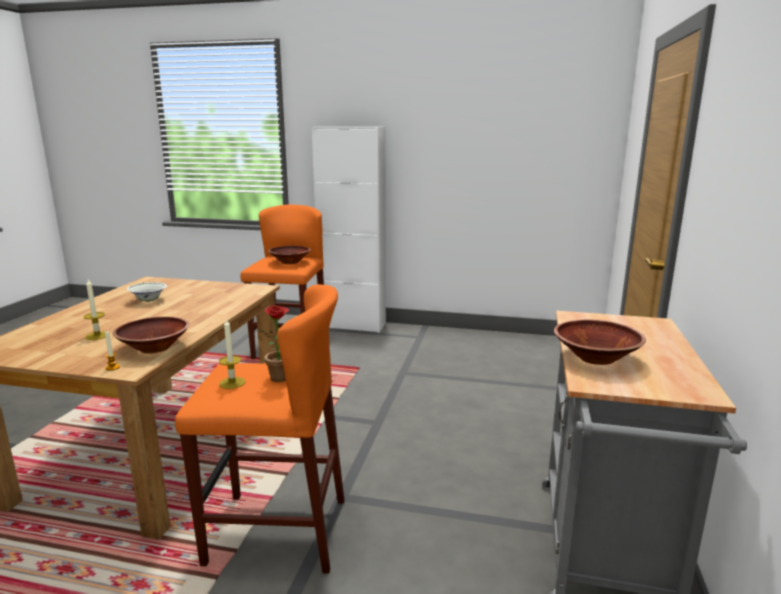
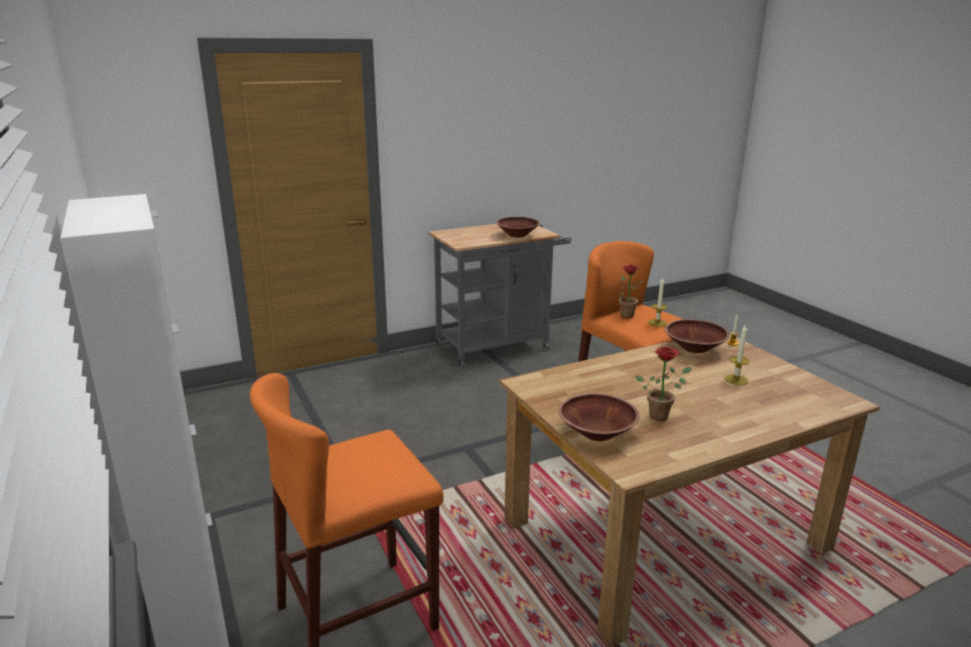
camera: 130 degrees left, 5 degrees up
white bowl [127,282,167,302] -> potted plant [635,347,692,421]
brown bowl [268,246,311,264] -> brown bowl moved to [559,393,639,441]

